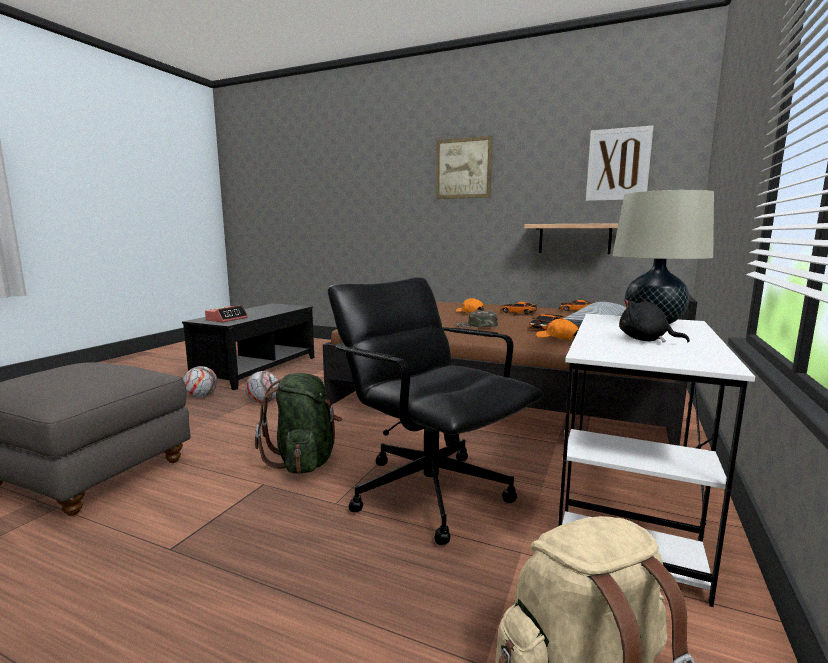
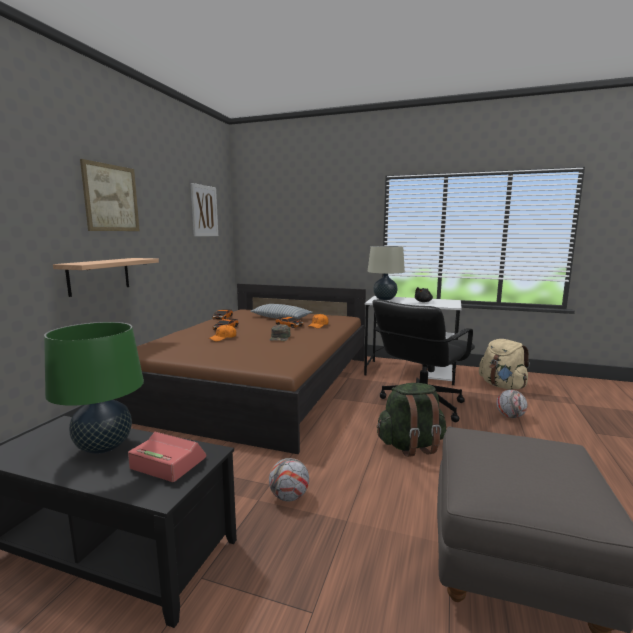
camera: 95 degrees left, 0 degrees up
football [183,366,217,398] -> football moved to [496,390,527,418]
shelf [524,223,619,254] -> shelf moved to [53,258,159,297]
none -> green table lamp [44,322,144,454]

